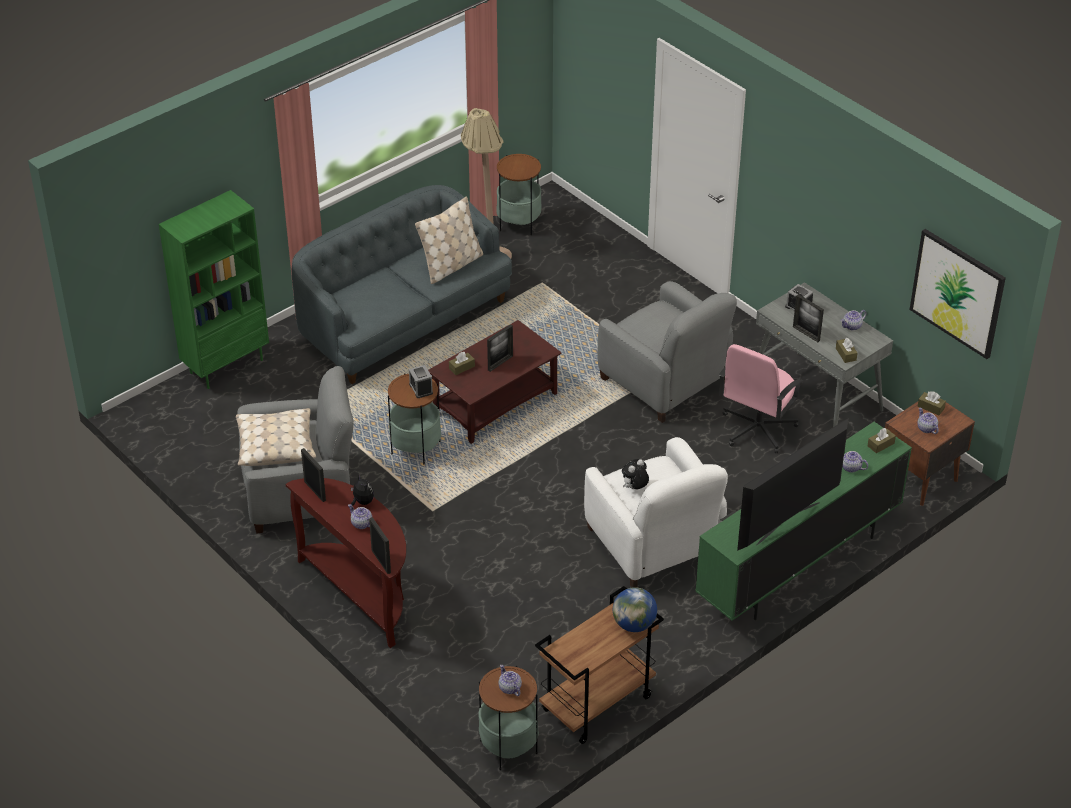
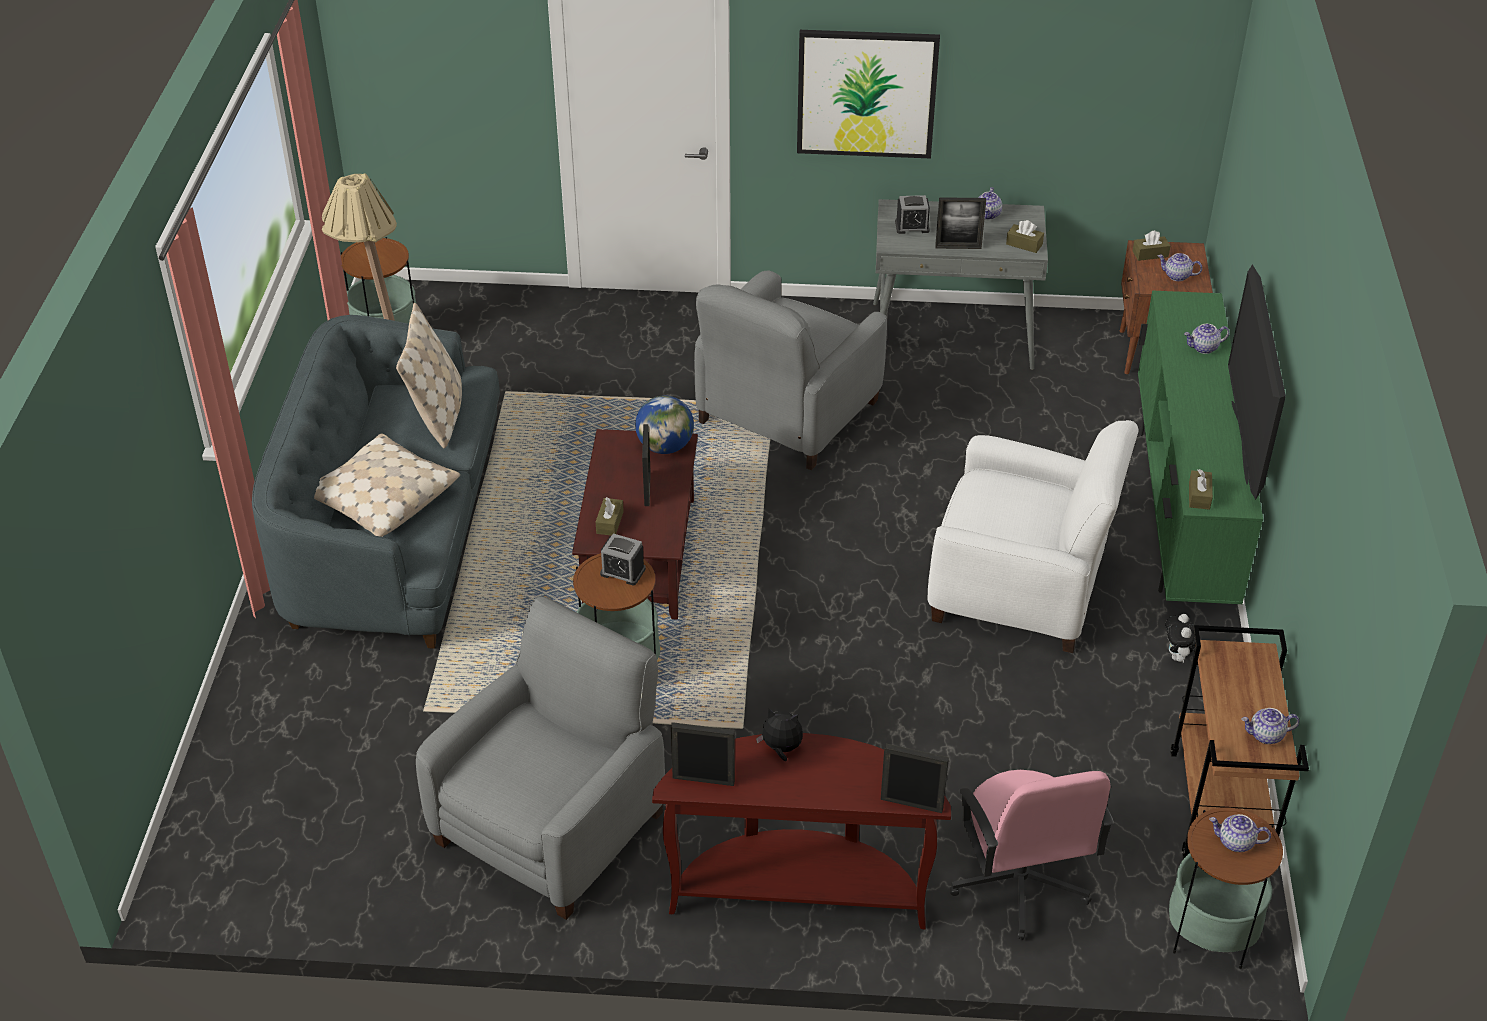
camera: 45 degrees left, 0 degrees up
green bookcase [159,190,269,389] -> none
beige pillow [236,408,316,466] -> beige pillow moved to [314,433,460,537]
teapot [348,504,372,529] -> teapot moved to [1241,708,1299,744]
grey armchair [597,281,737,423] -> grey armchair turned 120 degrees clockwise [694,271,887,470]
globe [613,587,657,632] -> globe moved to [635,395,694,454]
plush toy [622,459,649,489] -> plush toy moved to [1165,614,1201,663]
pink office chair [719,344,803,453] -> pink office chair moved to [950,768,1114,940]
brown tissue box [868,428,896,453] -> brown tissue box moved to [1189,469,1213,510]
picture [910,229,1006,359] -> picture moved to [797,30,940,158]

